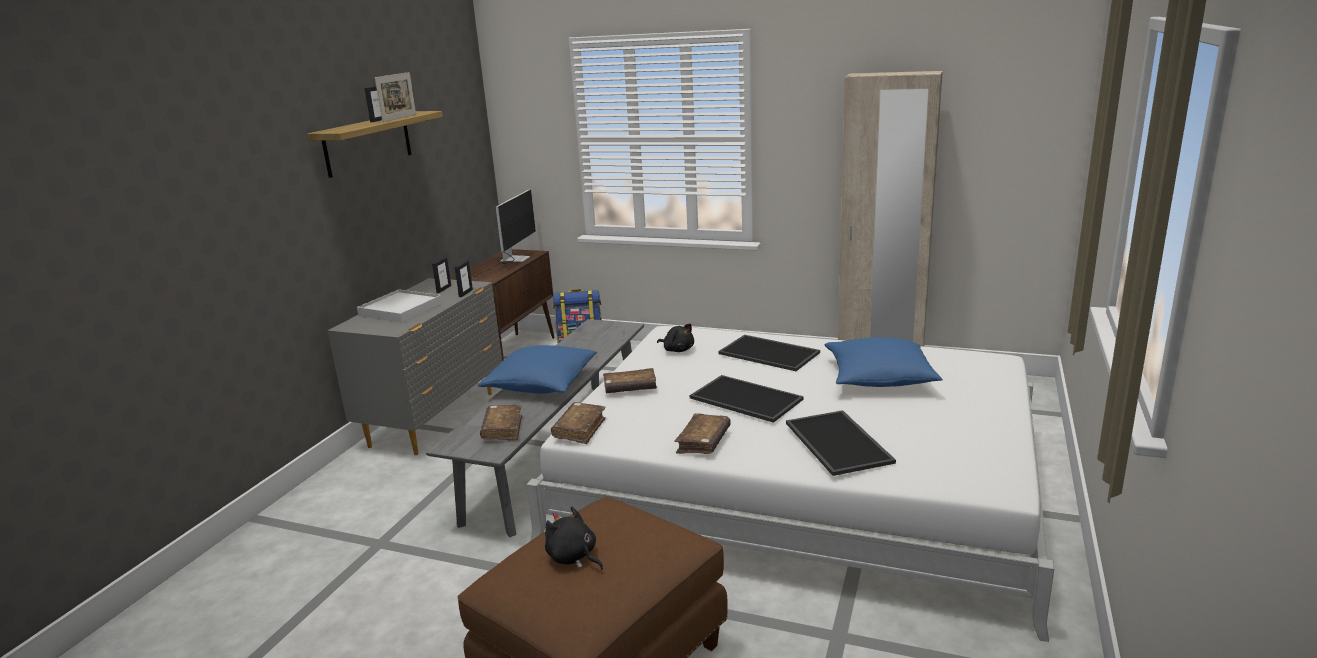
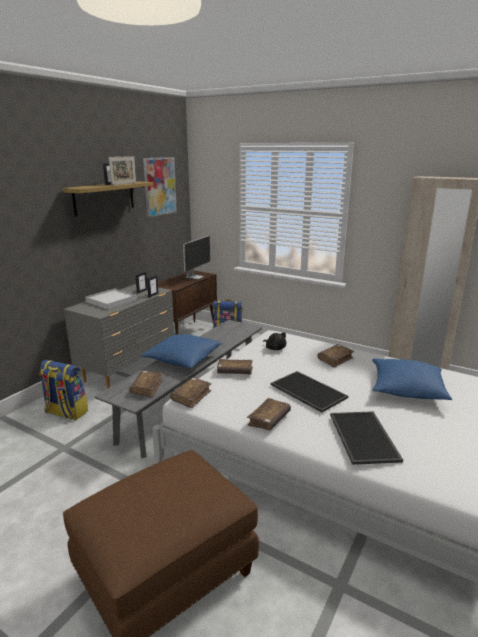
camera: 10 degrees right, 0 degrees up
black plush toy [545,506,603,570] -> none
tray [718,335,820,371] -> brown book [317,344,354,368]
none -> backpack [39,360,88,421]
none -> picture [143,157,177,218]

